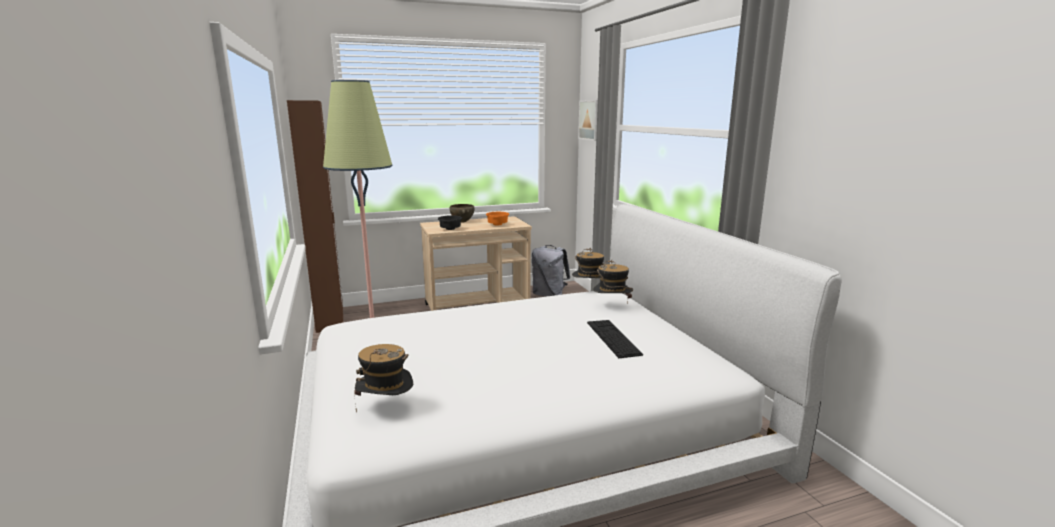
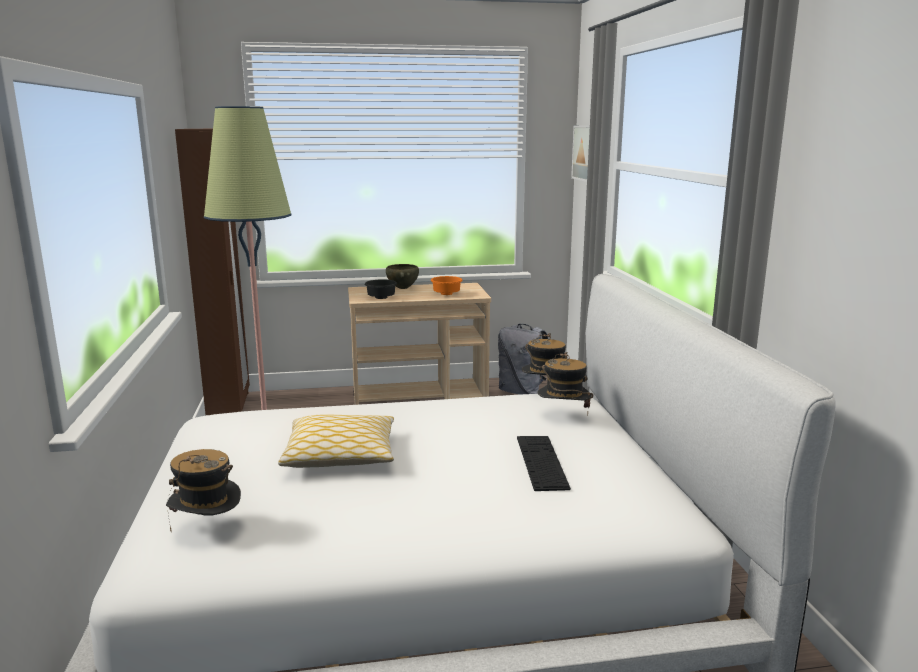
camera: 10 degrees right, 0 degrees up
none -> pillow [278,414,394,468]

